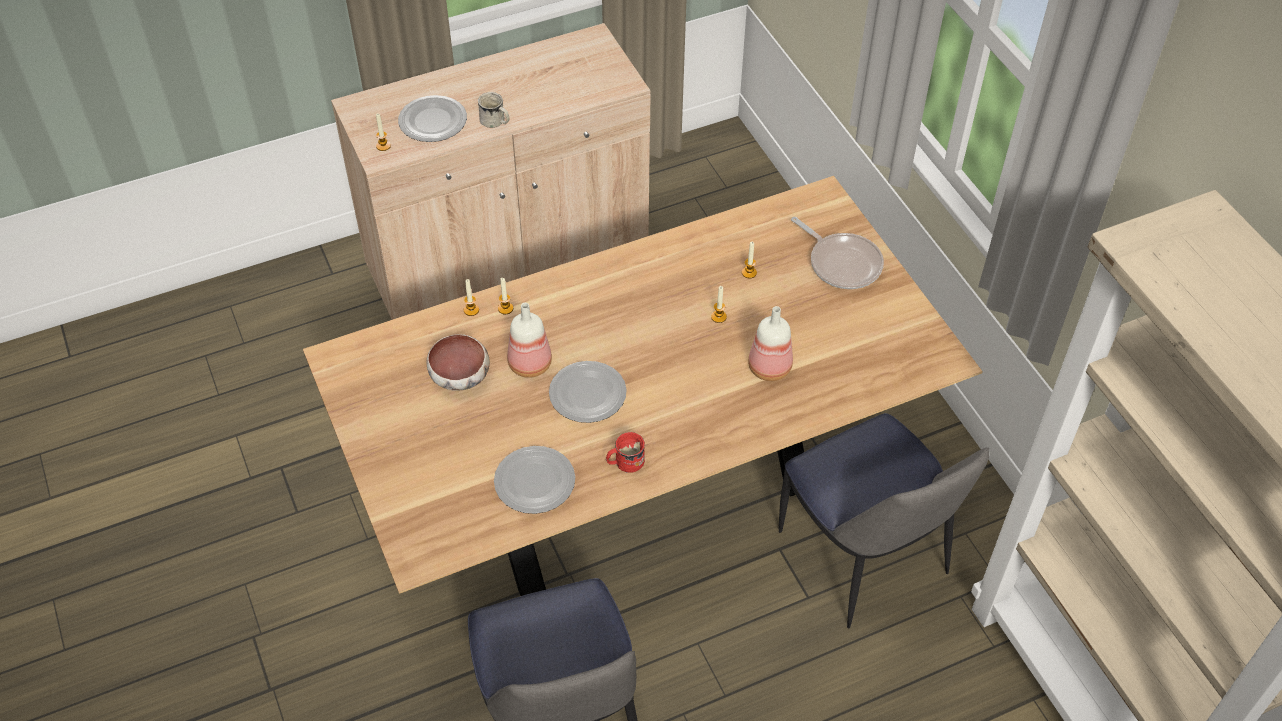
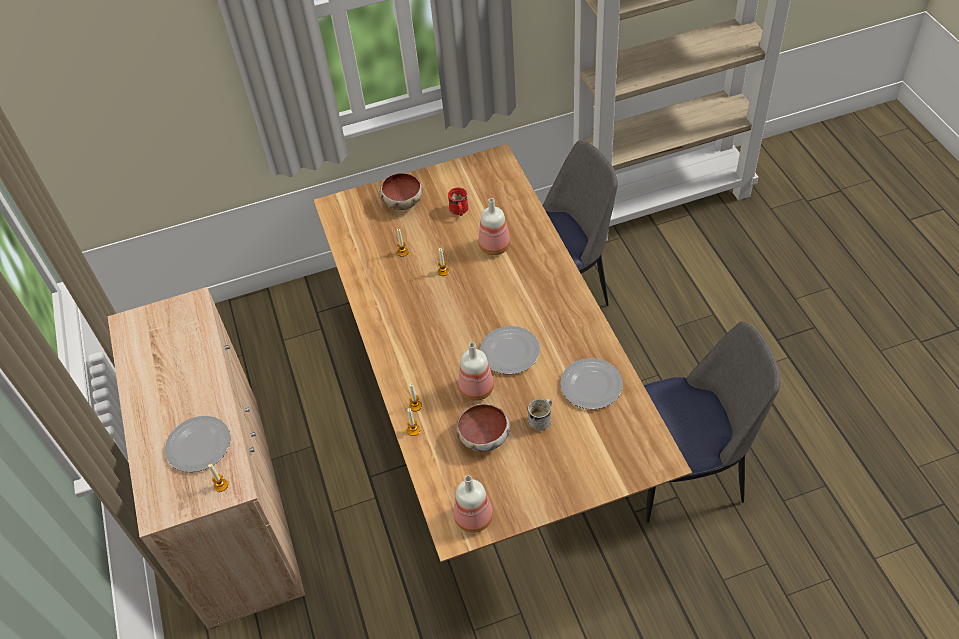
camera: 80 degrees left, 0 degrees up
white mug [478,92,509,128] -> white mug moved to [528,399,552,431]
red mug [606,432,645,473] -> red mug moved to [448,188,468,216]
frying pan [791,217,884,289] -> bowl [380,173,423,210]
none -> bottle [454,475,493,533]

